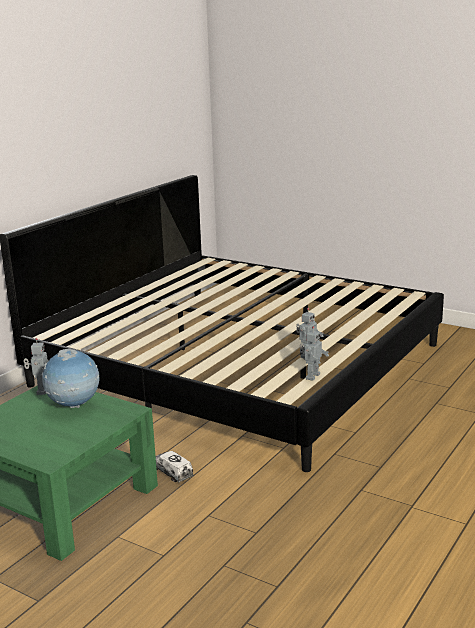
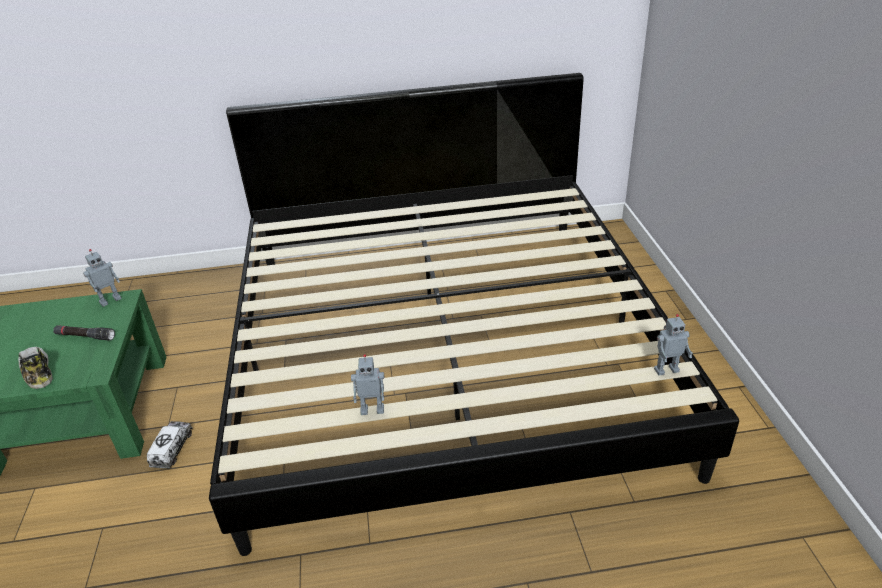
camera: 50 degrees right, 15 degrees up
globe [42,349,99,408] -> black flashlight [53,325,115,341]
toy robot [300,326,329,381] -> toy robot moved to [654,314,693,376]
none -> shoe [18,347,53,389]

